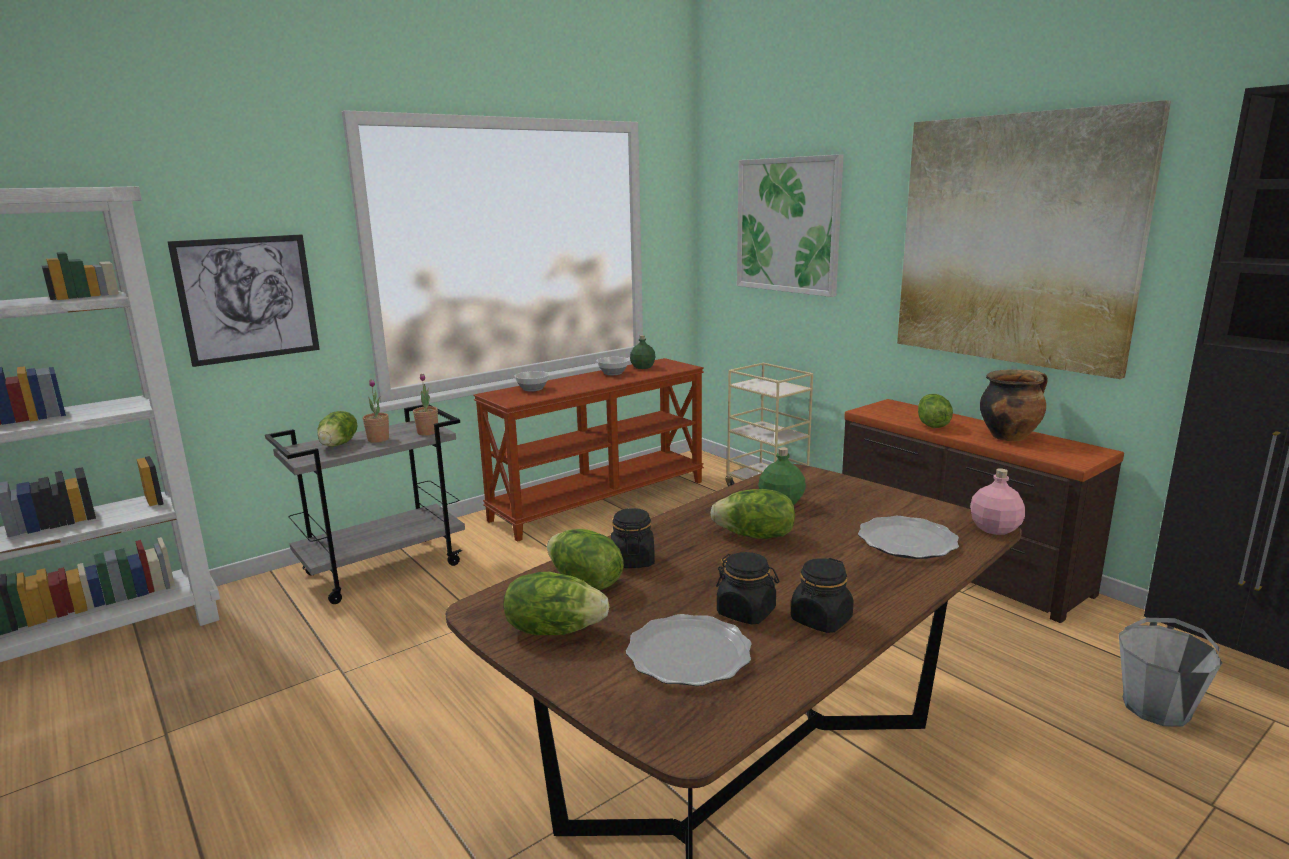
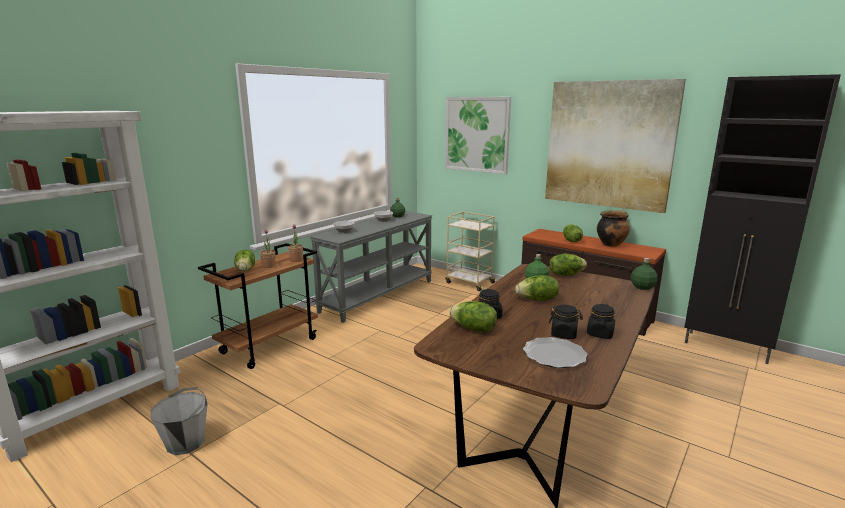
camera: 15 degrees left, 0 degrees up
picture [167,234,320,367] -> none
grey cart [265,405,465,604] -> brown cart [198,243,318,369]
brown console table [473,358,704,542] -> grey console table [310,211,432,323]
lettuce [503,572,610,635] -> lettuce moved to [549,254,587,276]
plate [858,516,959,559] -> none
pink bottle [970,469,1025,535] -> green bottle [631,258,658,290]
grey bucket [1119,618,1222,727] -> grey bucket moved to [150,387,208,455]

